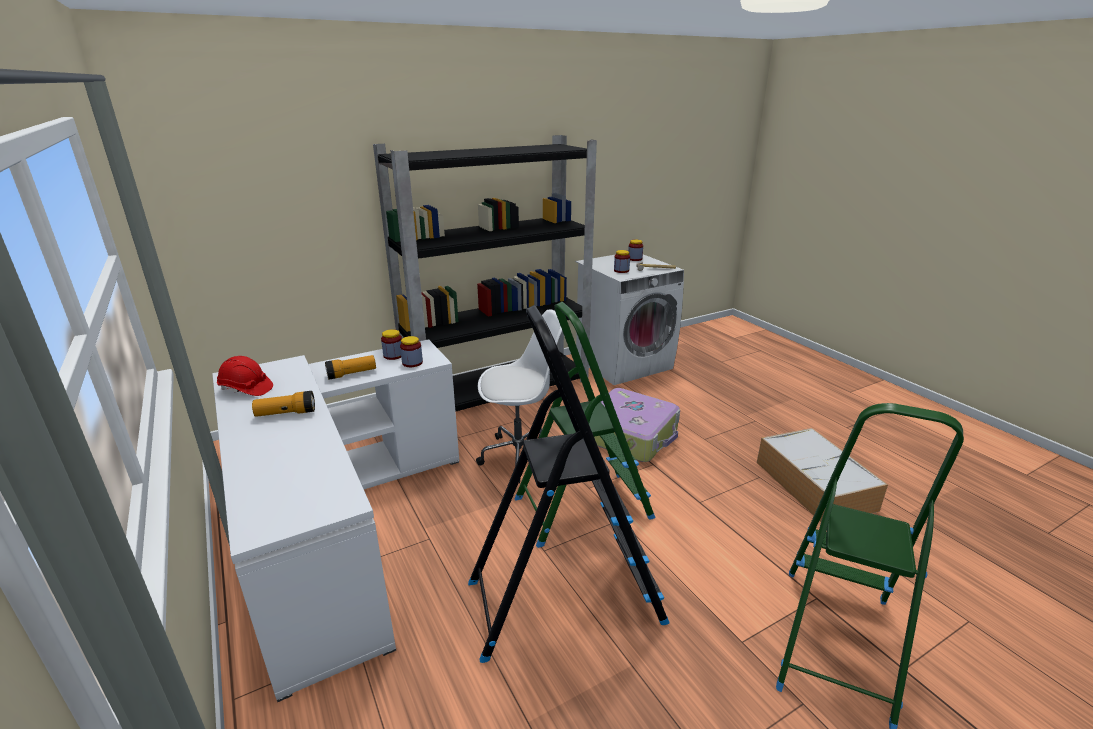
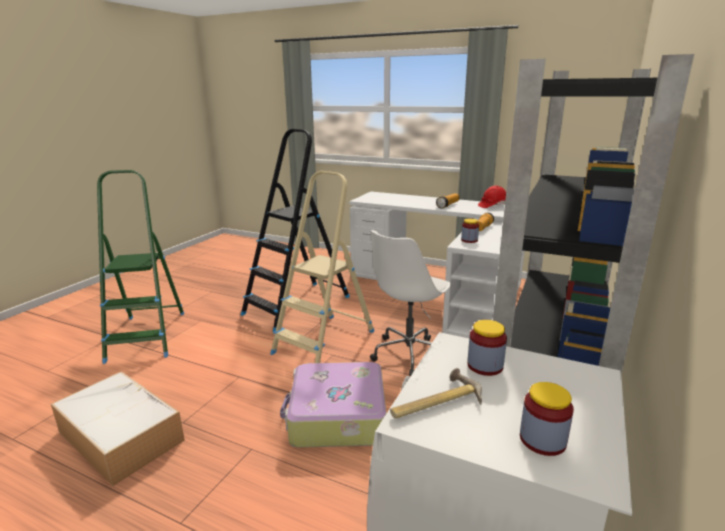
camera: 145 degrees right, 5 degrees down
jar [381,329,402,360] -> none
green step ladder [514,302,655,548] -> beige step ladder [270,171,375,363]

